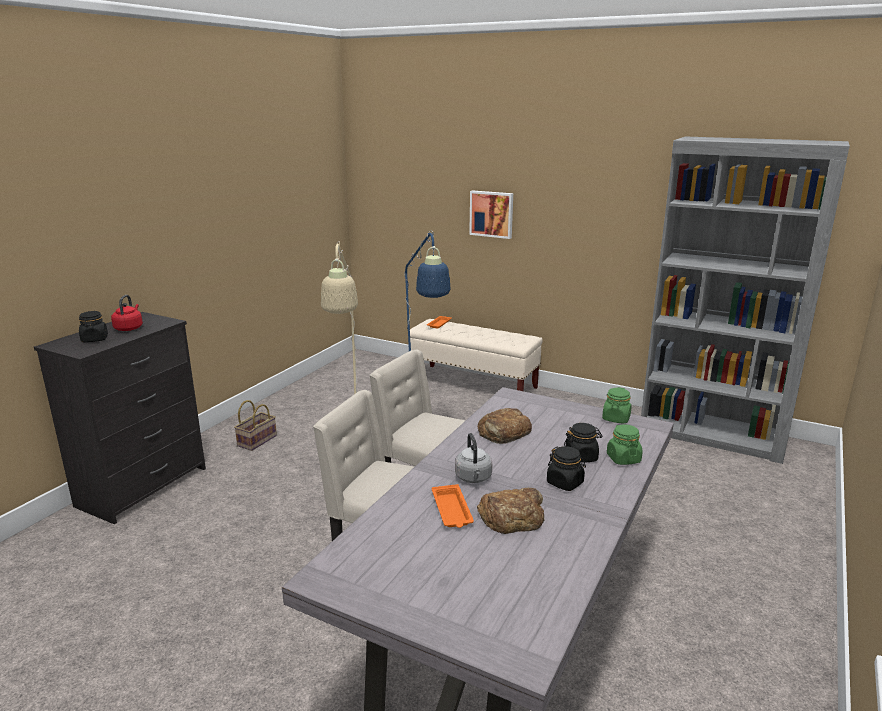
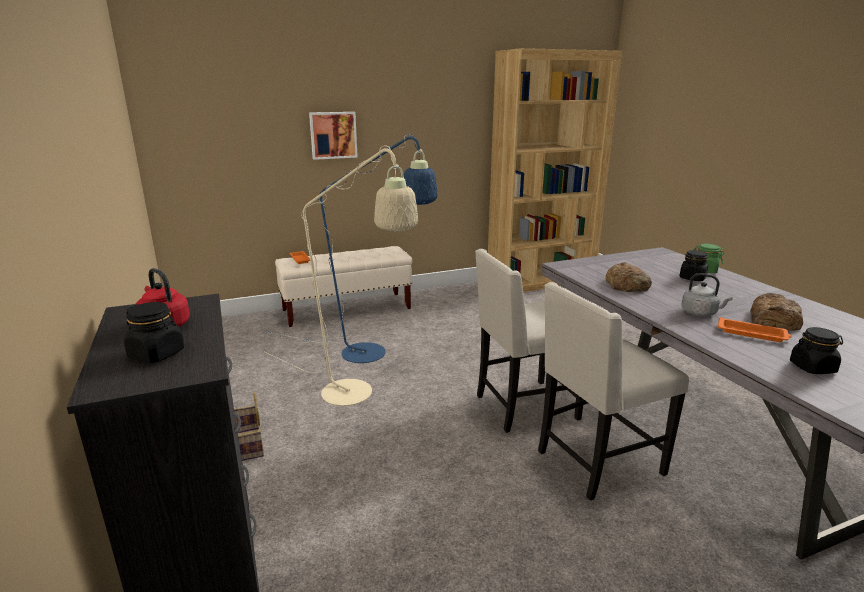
camera: 50 degrees left, 0 degrees up
black jar [547,446,586,491] -> black jar moved to [790,327,843,374]
green jar [602,387,632,424] -> none
grey bookcase [641,137,850,464] -> brown bookcase [488,48,622,292]

